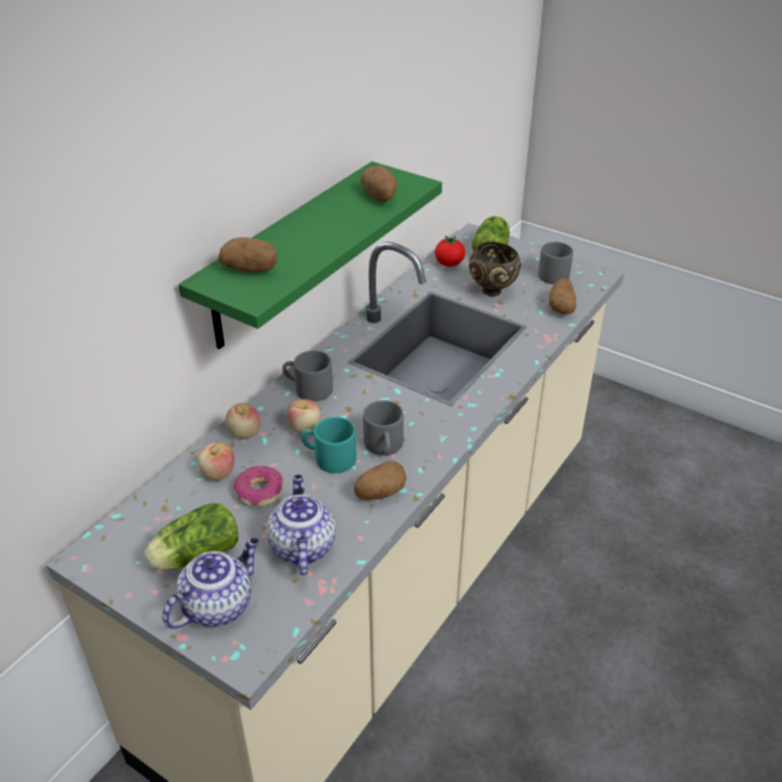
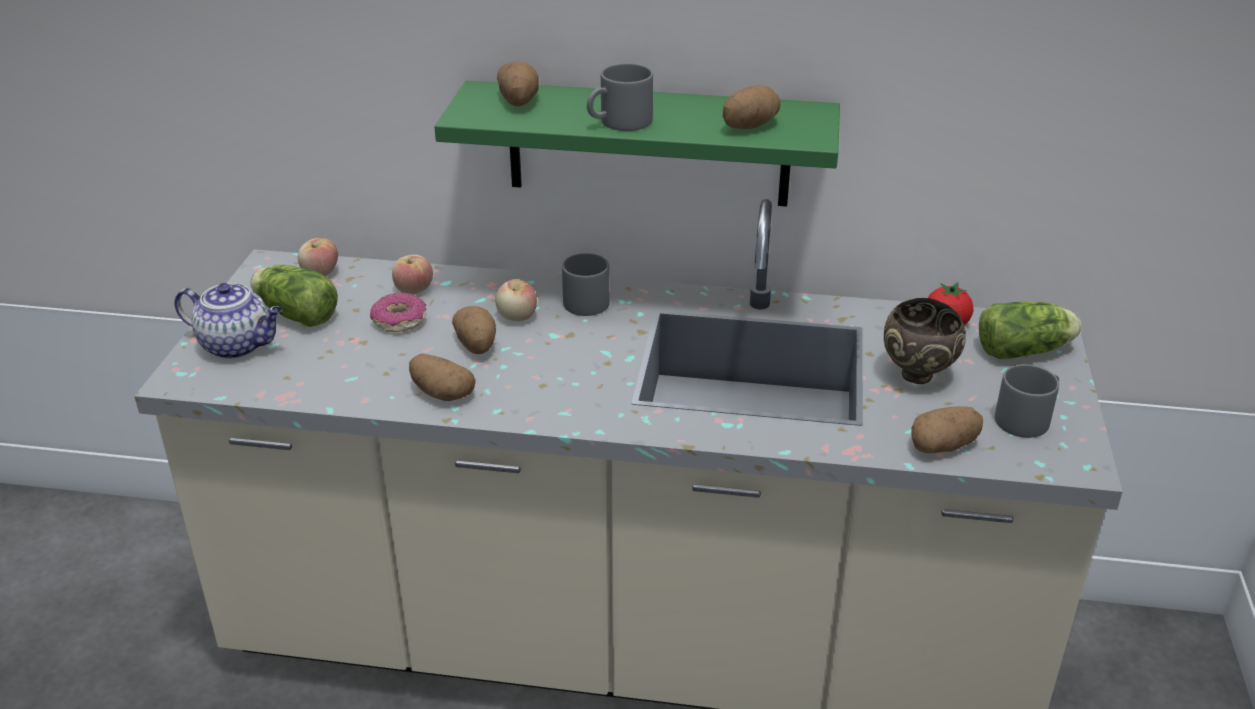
camera: 65 degrees right, 5 degrees down
apple [225,403,260,439] -> apple moved to [298,238,338,276]
teapot [266,475,336,575] -> none
turquoise mug [301,417,356,473] -> potato [452,306,496,354]
grey mug [363,400,404,456] -> grey mug moved to [587,63,653,131]

